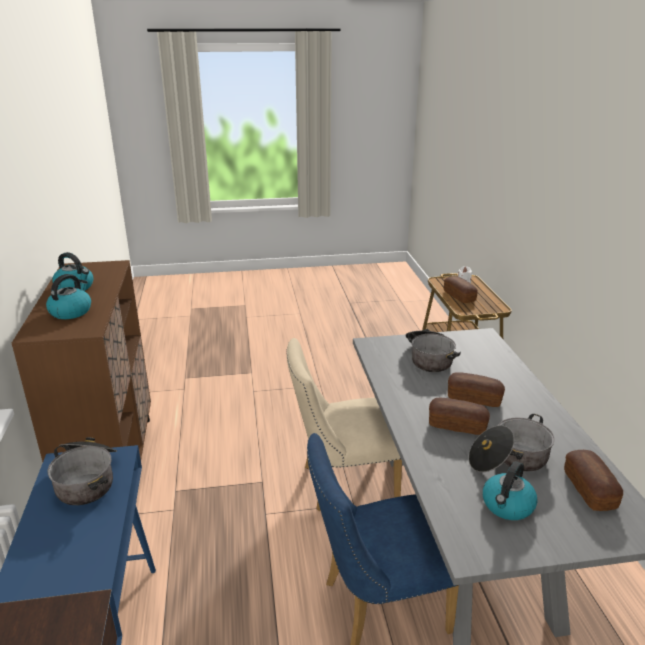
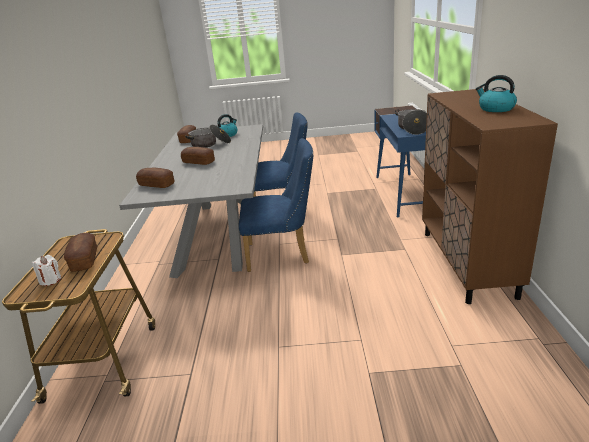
camera: 170 degrees left, 0 degrees up
kettle [46,274,91,319] -> none
beige chair [287,338,402,511] -> blue chair [239,138,313,272]
cooking pot [405,329,461,372] -> none
bread [429,398,490,435] -> bread moved to [136,168,175,188]

